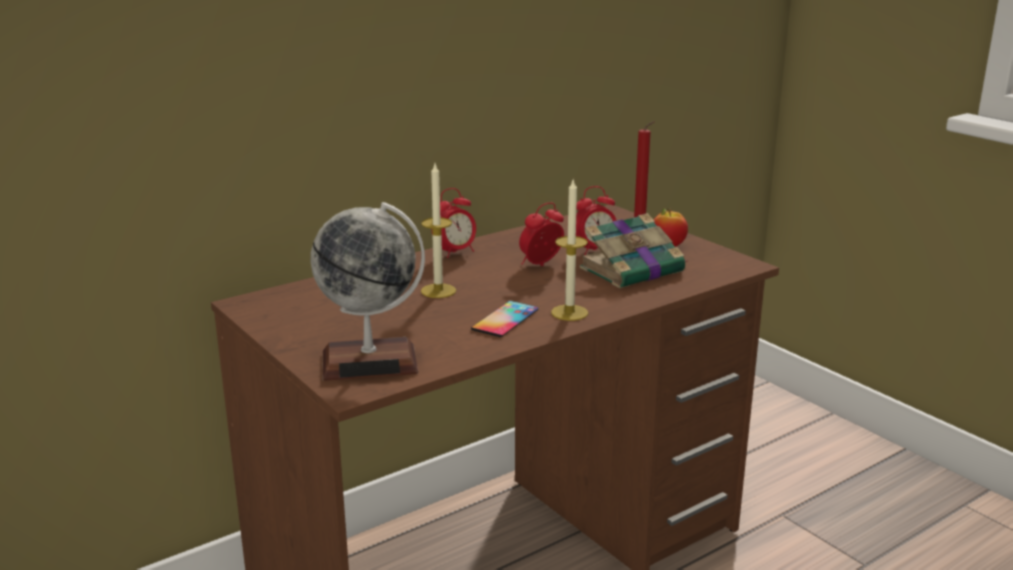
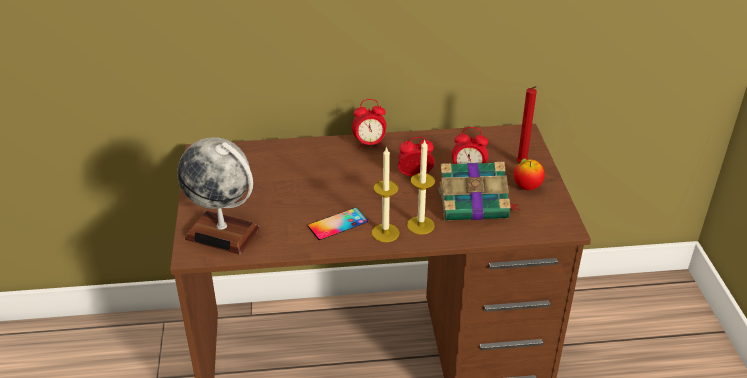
camera: 30 degrees right, 15 degrees up
candle [421,164,456,298] -> candle moved to [407,139,435,235]

